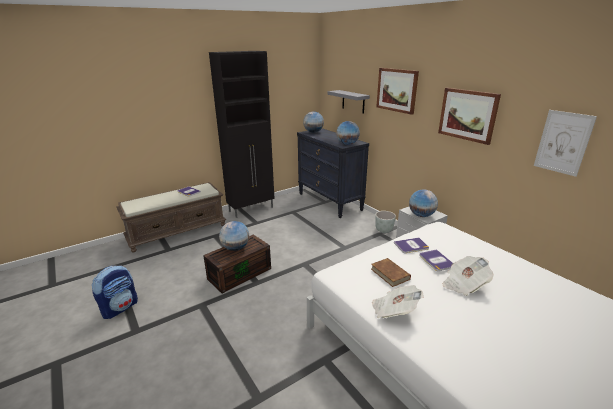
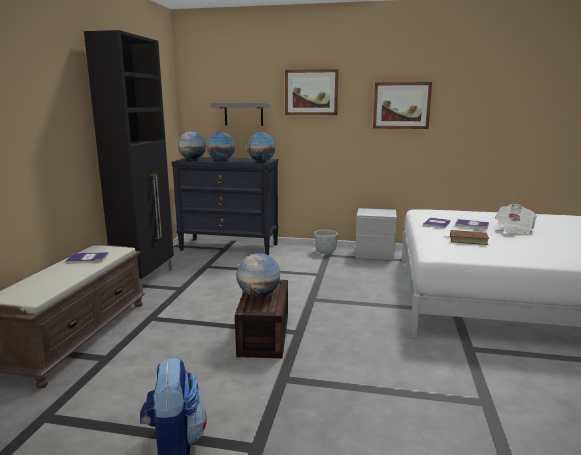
camera: 45 degrees left, 10 degrees down
newspaper [372,285,424,318] -> none
globe [409,190,438,217] -> globe moved to [207,132,235,161]
picture [534,110,597,177] -> none

